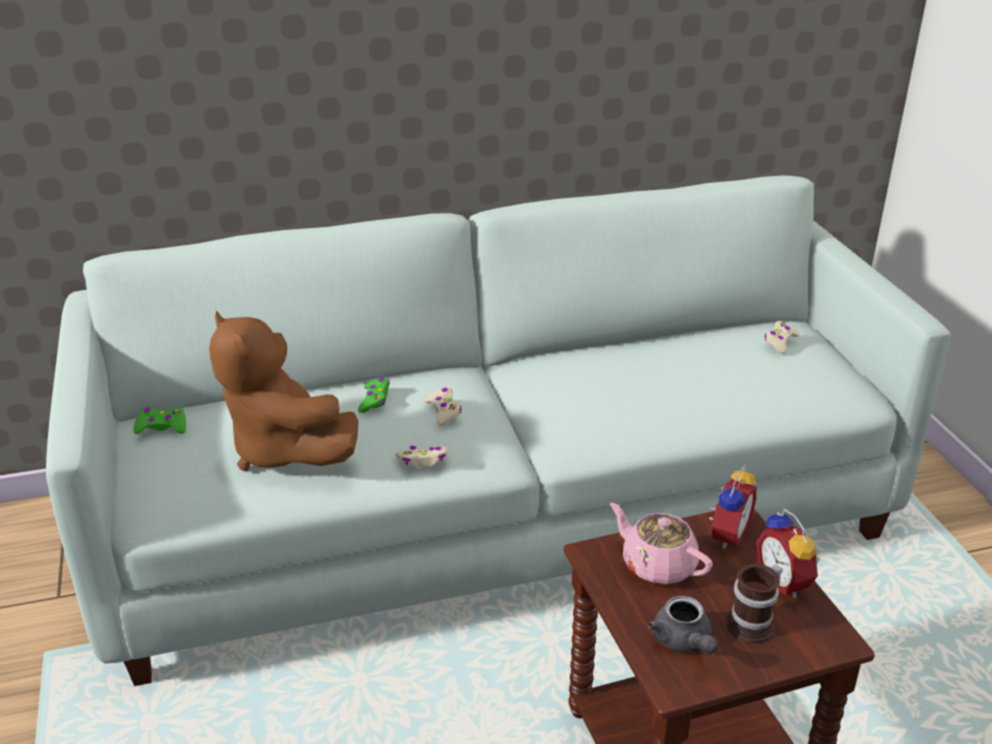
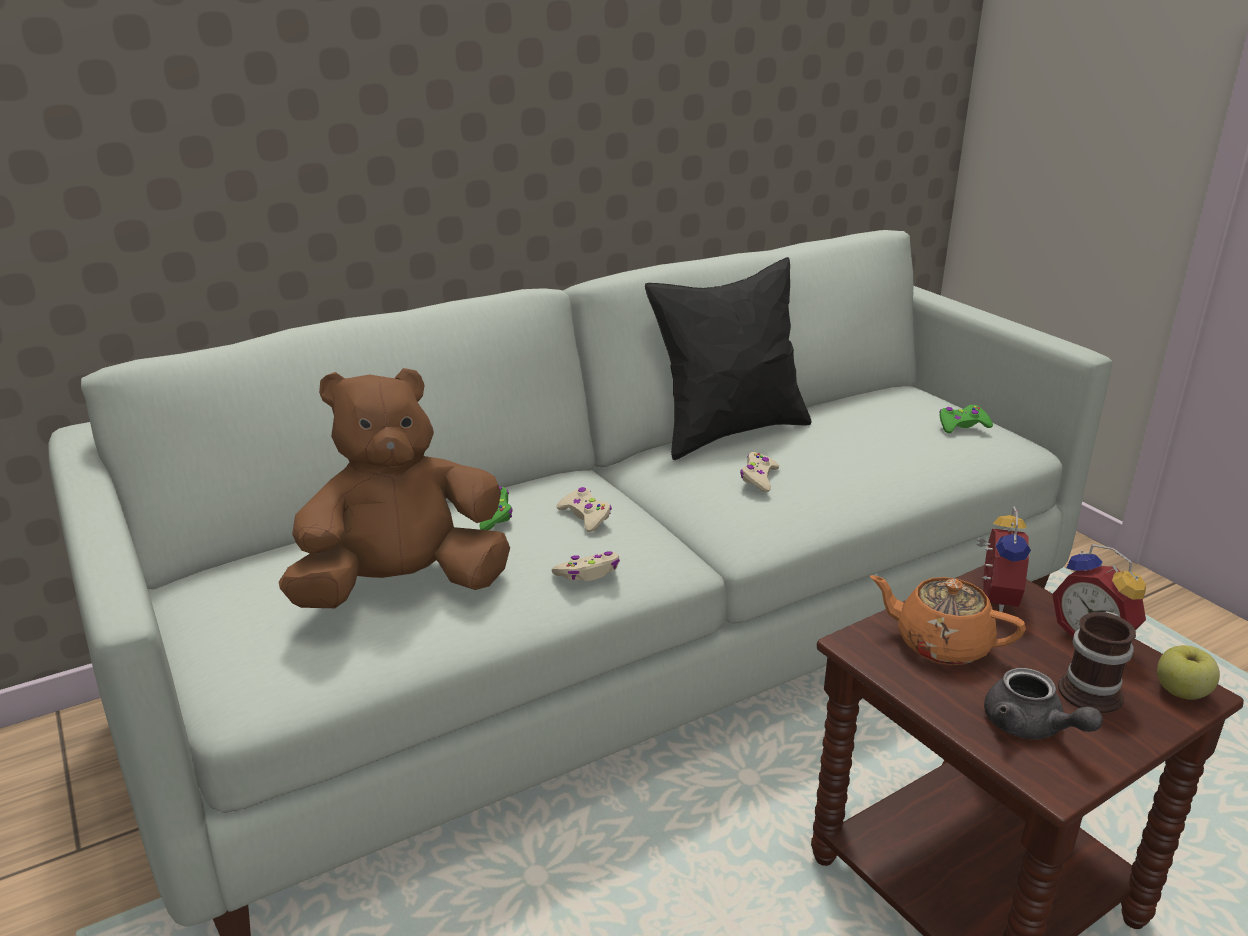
camera: 15 degrees left, 5 degrees down
green game controller [133,408,186,434] -> green game controller moved to [940,405,993,433]
brown plush toy [209,311,359,471] -> brown plush toy turned 120 degrees clockwise [279,368,510,608]
pink teapot [610,503,713,585] -> orange teapot [870,575,1026,665]
beige game controller [764,321,799,354] -> beige game controller moved to [740,452,779,492]
none -> black pillow [645,257,812,460]
none -> apple [1157,645,1220,700]

